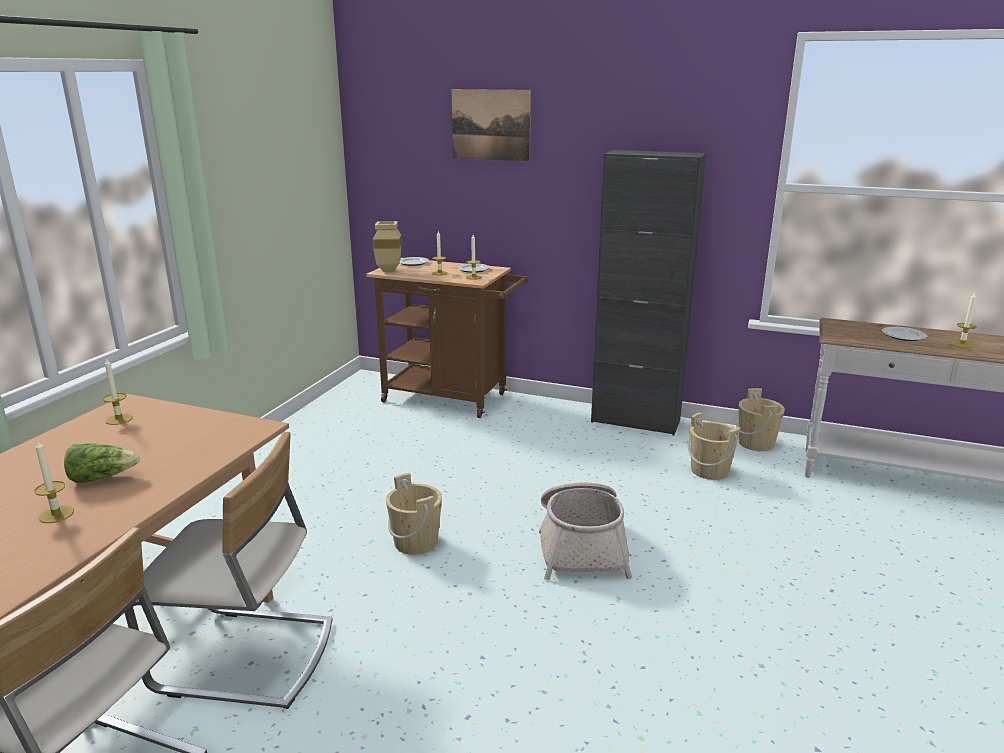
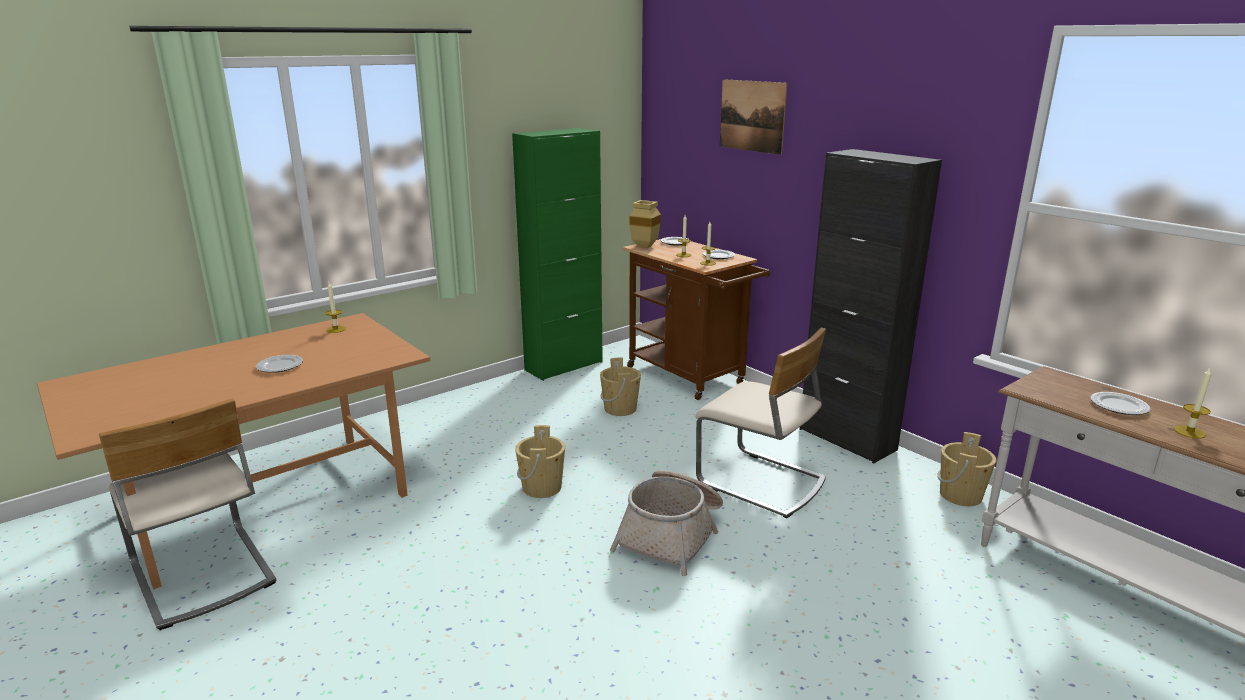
camera: 30 degrees right, 0 degrees up
candle [34,439,74,523] -> none
lettuce [64,443,140,483] -> plate [256,355,303,373]
beige chair [124,432,333,709] -> beige chair moved to [695,328,826,519]
beige bucket [688,413,740,480] -> beige bucket moved to [600,357,641,416]
none -> green cabinet [512,128,603,381]

